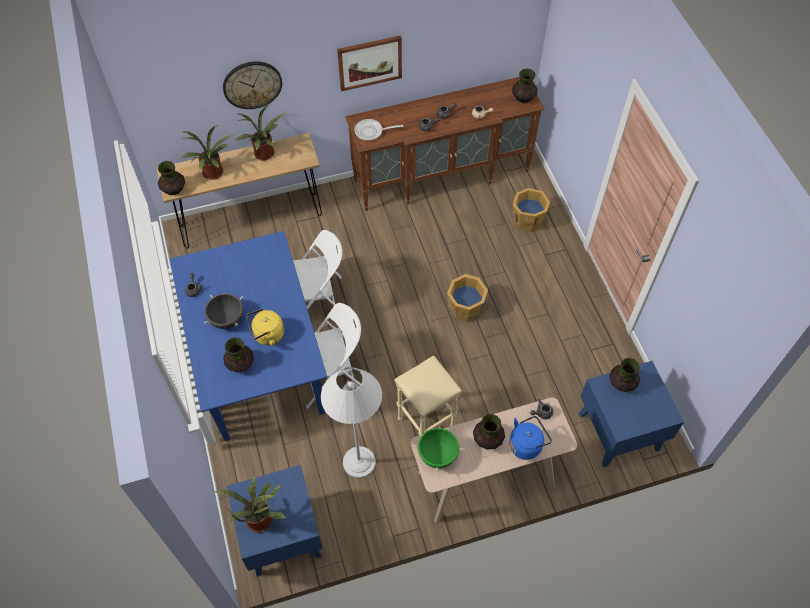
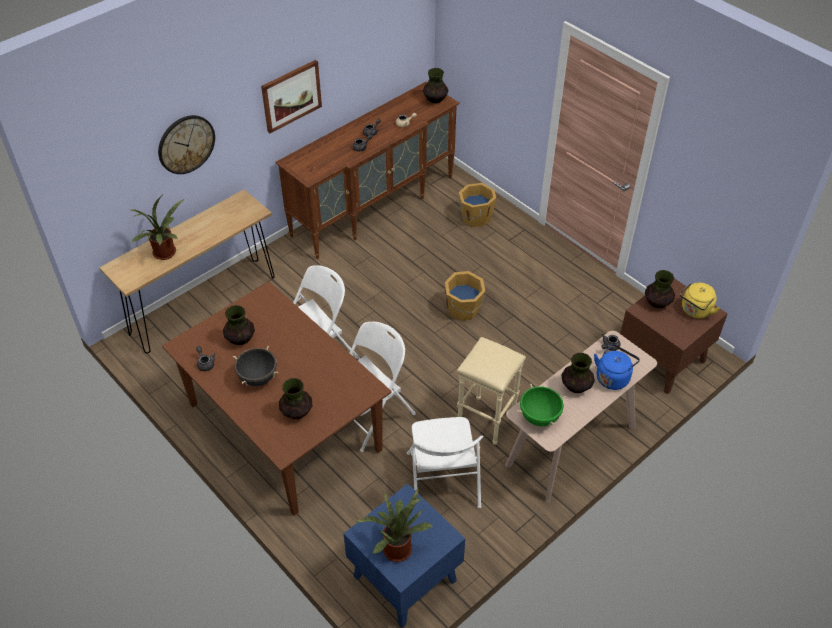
camera: 25 degrees left, 10 degrees down
vase [158,161,185,195] -> vase moved to [223,305,255,345]
blue dining table [169,231,327,441] -> brown dining table [162,282,391,516]
potted plant [234,105,286,161] -> none
yellow kettle [246,309,284,346] -> yellow kettle moved to [680,283,720,318]
white floor lamp [321,367,382,478] -> white chair [407,417,484,508]
frying pan [355,119,403,141] -> none
blue nightstand [579,361,684,468] -> brown nightstand [620,278,728,395]

